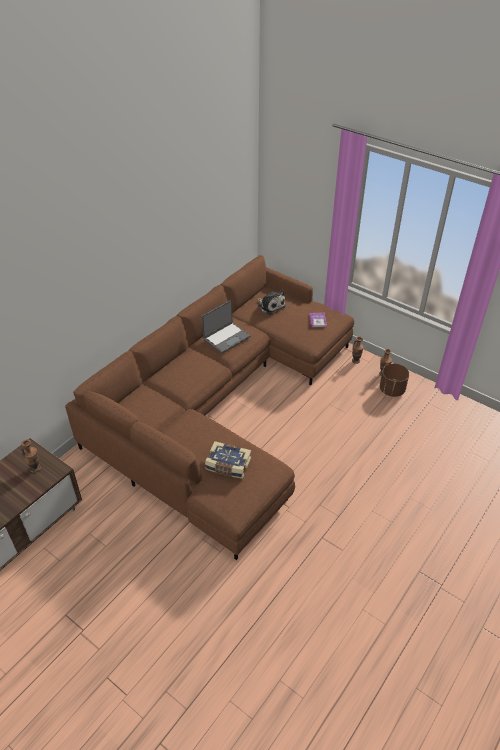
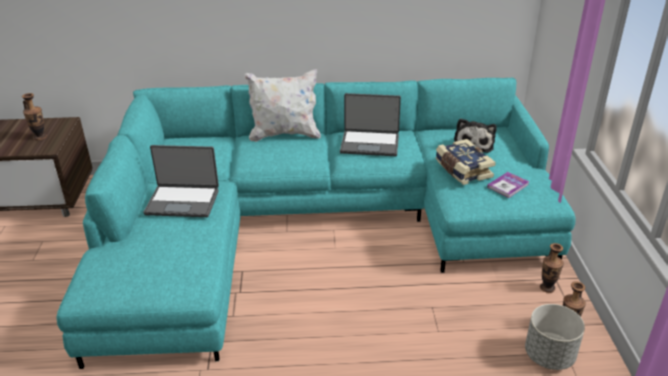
camera: 50 degrees right, 10 degrees down
brown sofa [65,255,354,560] -> turquoise sofa [57,78,576,369]
book [205,441,251,479] -> book moved to [435,139,496,185]
brown planter [380,364,409,397] -> grey planter [525,304,585,370]
none -> laptop [144,145,219,217]
none -> white pillow [244,69,321,142]

